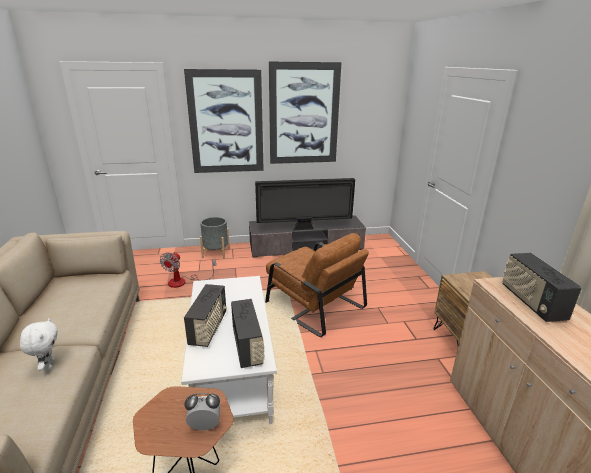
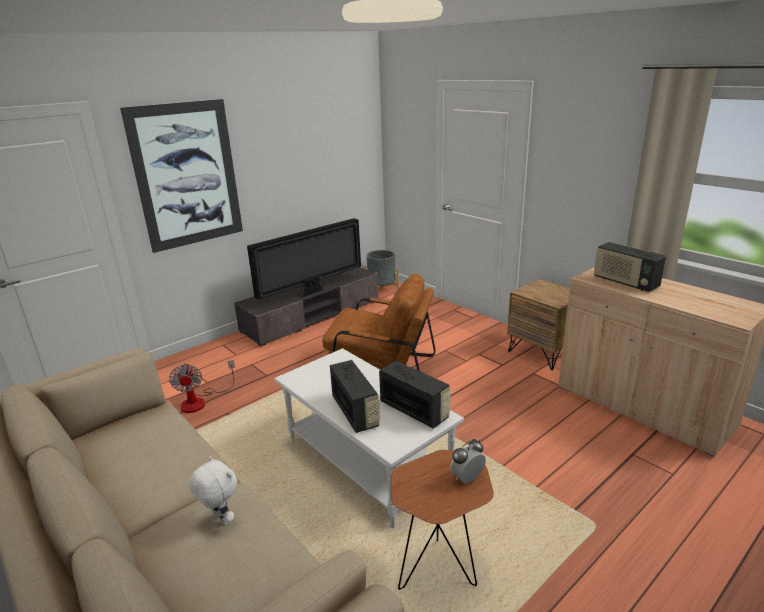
camera: 30 degrees left, 0 degrees up
grey planter [200,217,230,259] -> grey planter moved to [364,250,399,290]
picture [269,61,341,164] -> none

